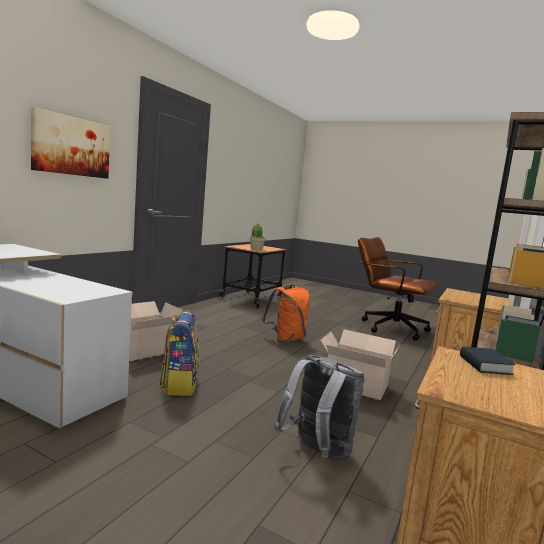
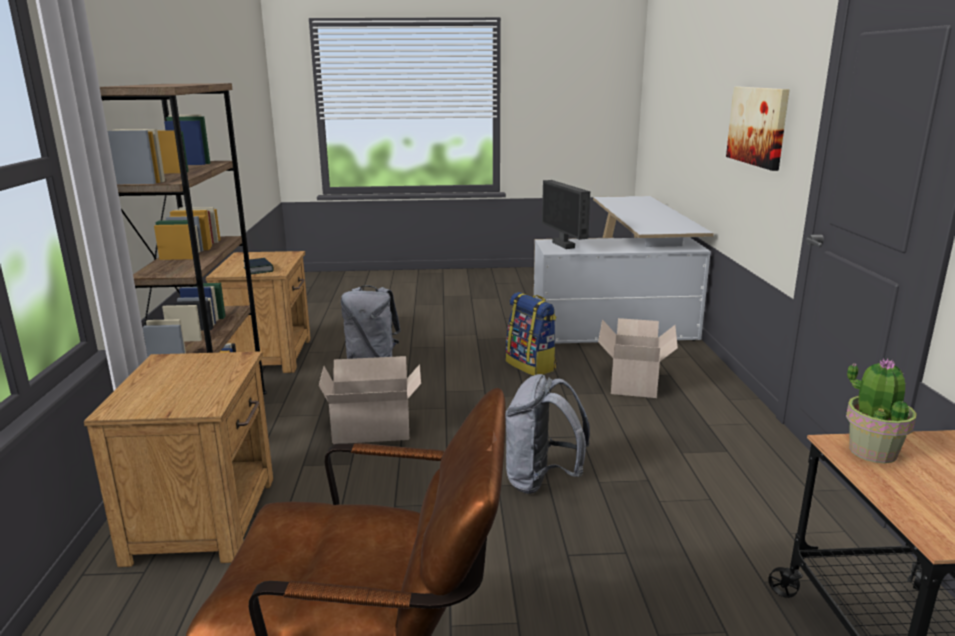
camera: 150 degrees right, 10 degrees up
orange backpack [262,285,310,343] -> grey backpack [506,374,590,494]
none -> monitor [542,180,590,249]

